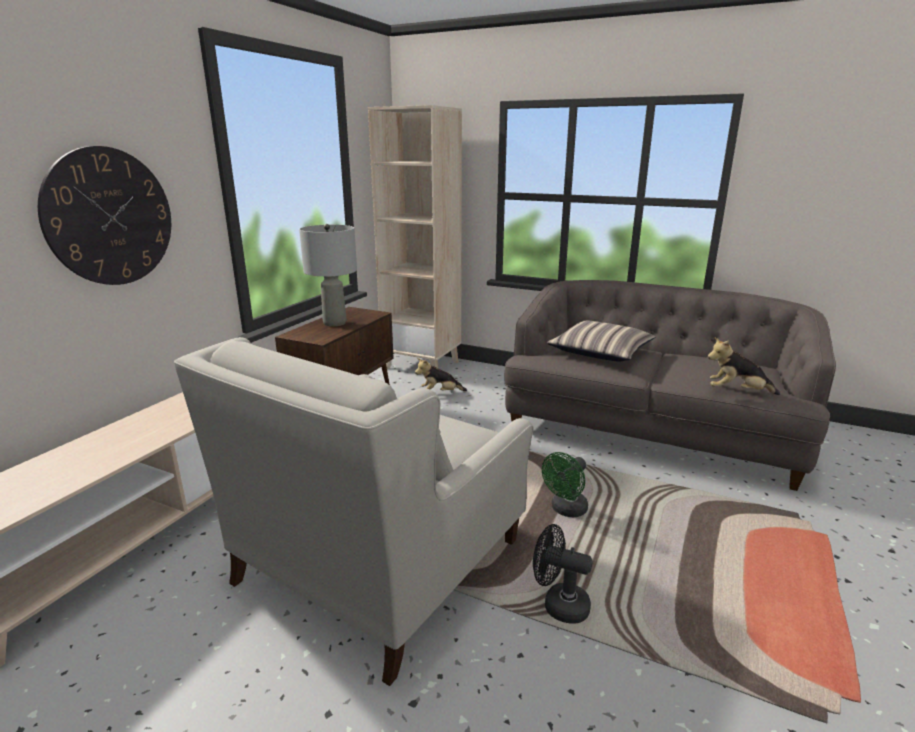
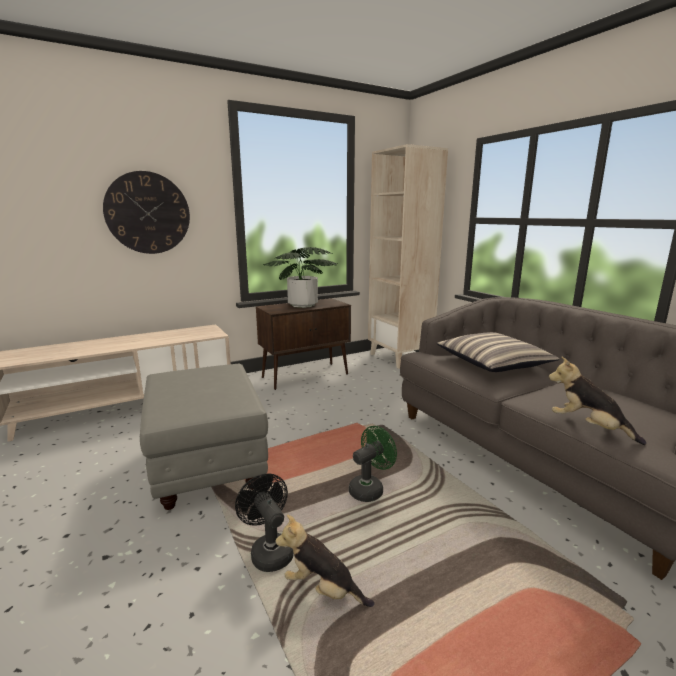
camera: 35 degrees right, 5 degrees down
white armchair [174,338,534,686] -> grey ottoman [140,364,268,510]
grey table lamp [299,224,357,326] -> potted plant [263,247,337,308]
plush toy [415,358,467,391] -> plush toy moved to [275,514,374,607]
green fan [542,452,588,517] -> green fan turned 150 degrees clockwise [349,426,397,502]

